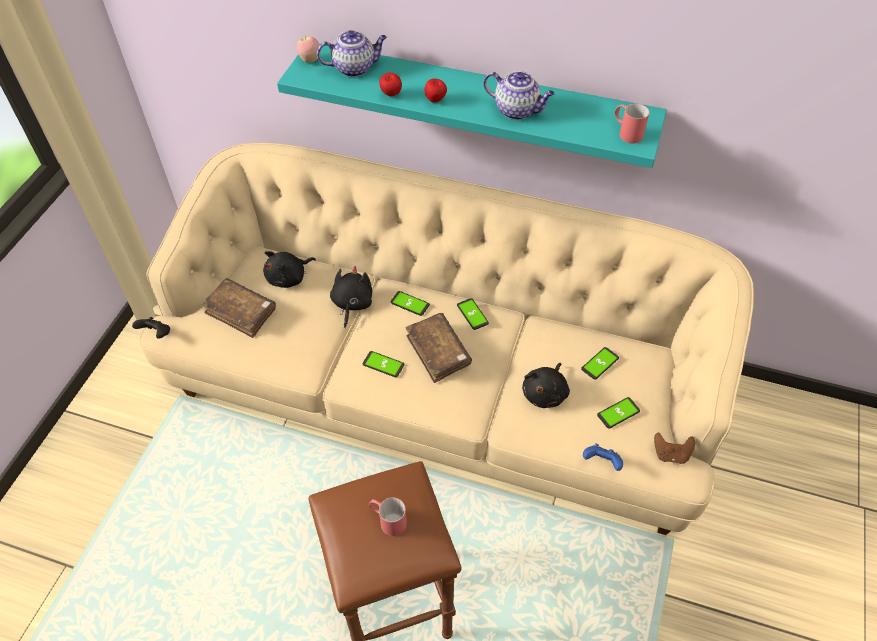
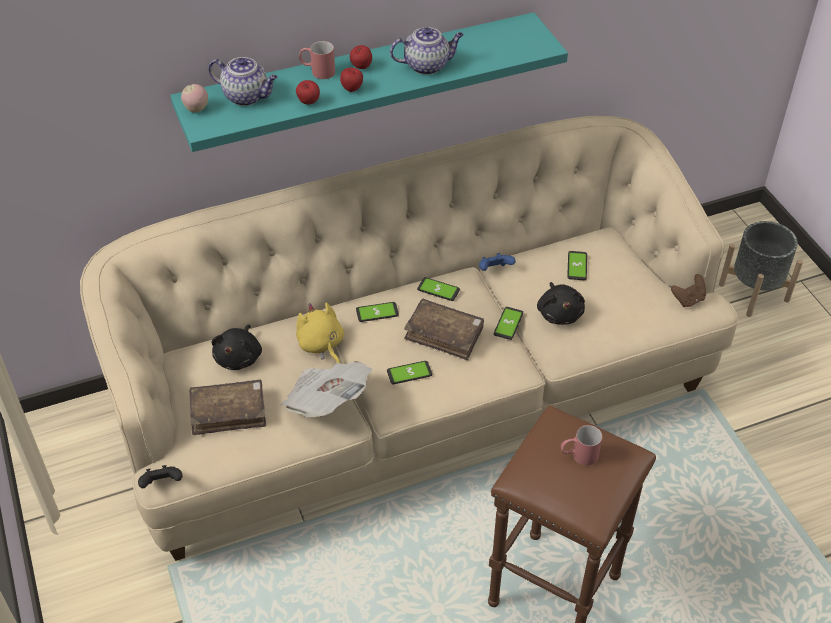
camera: 40 degrees left, 5 degrees down
teapot [317,30,387,77] -> teapot turned 75 degrees clockwise [208,57,278,106]
black plush toy [330,266,372,328] -> yellow plush toy [296,303,344,363]
blue game controller [583,443,623,471] -> blue game controller moved to [479,253,516,271]
phone [597,397,640,428] -> phone moved to [494,307,523,340]
red mug [615,104,650,143] -> red mug moved to [299,41,335,79]
none -> newspaper [281,361,372,417]
none -> apple [350,45,372,69]
none -> grey planter [719,221,803,317]

